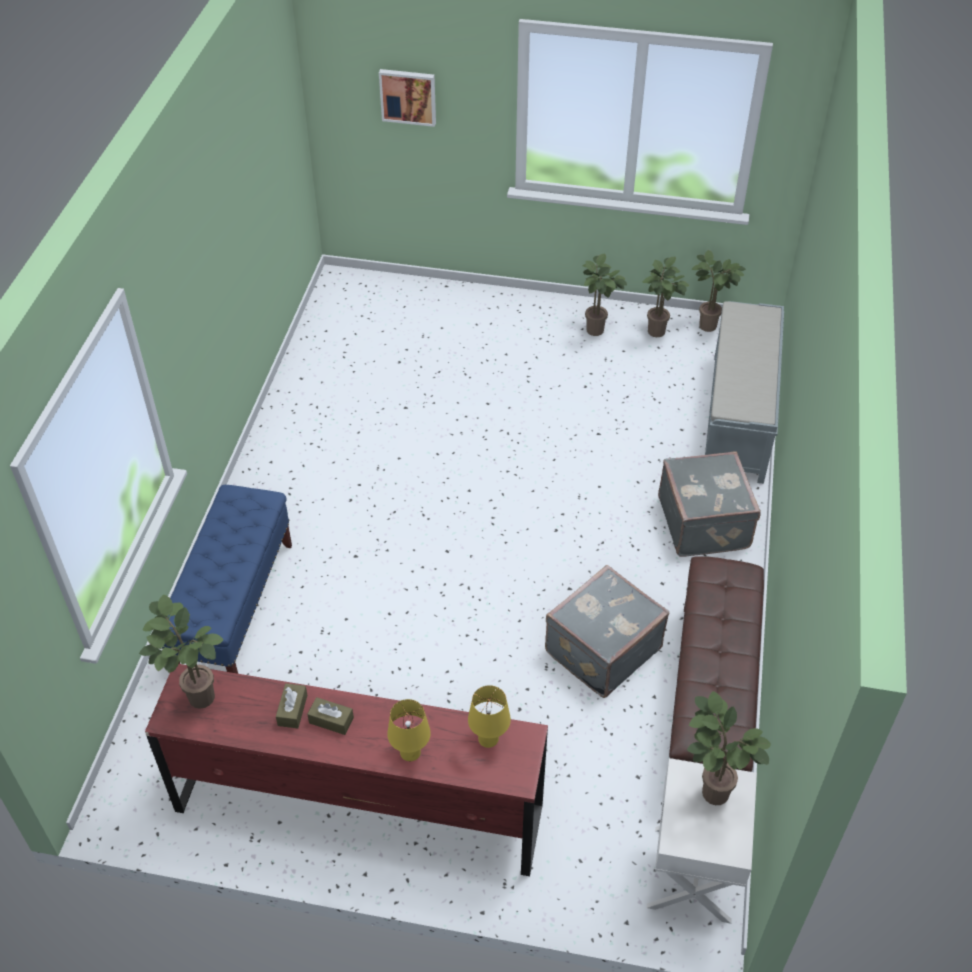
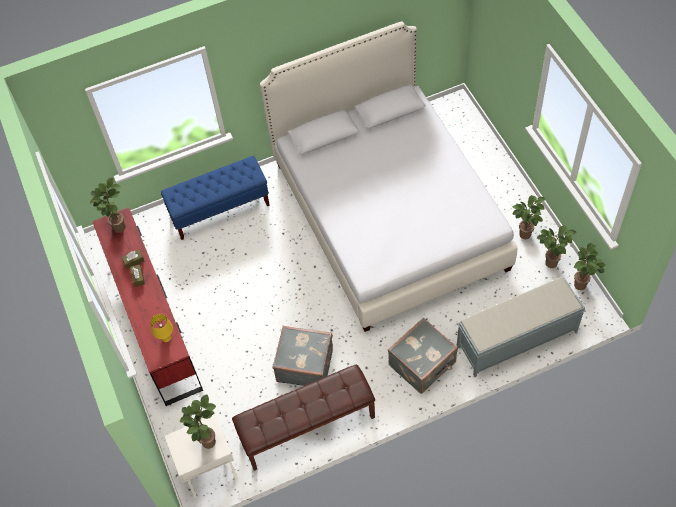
camera: 60 degrees right, 10 degrees up
picture [379,69,436,127] -> none
yellow table lamp [387,699,431,761] -> none
none -> white bed [260,22,517,332]

